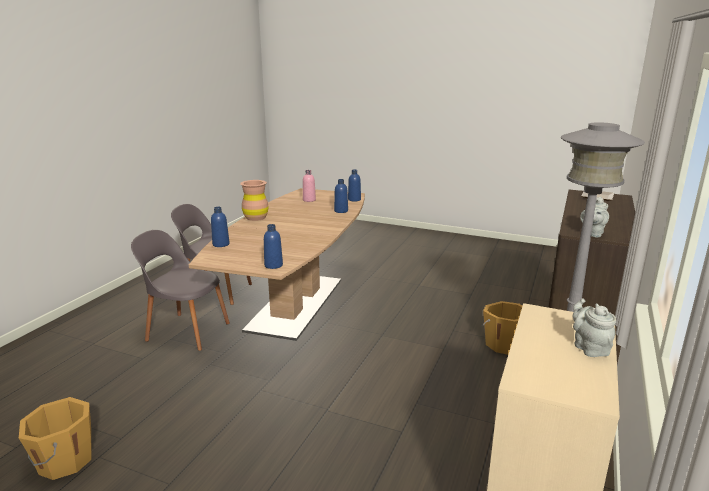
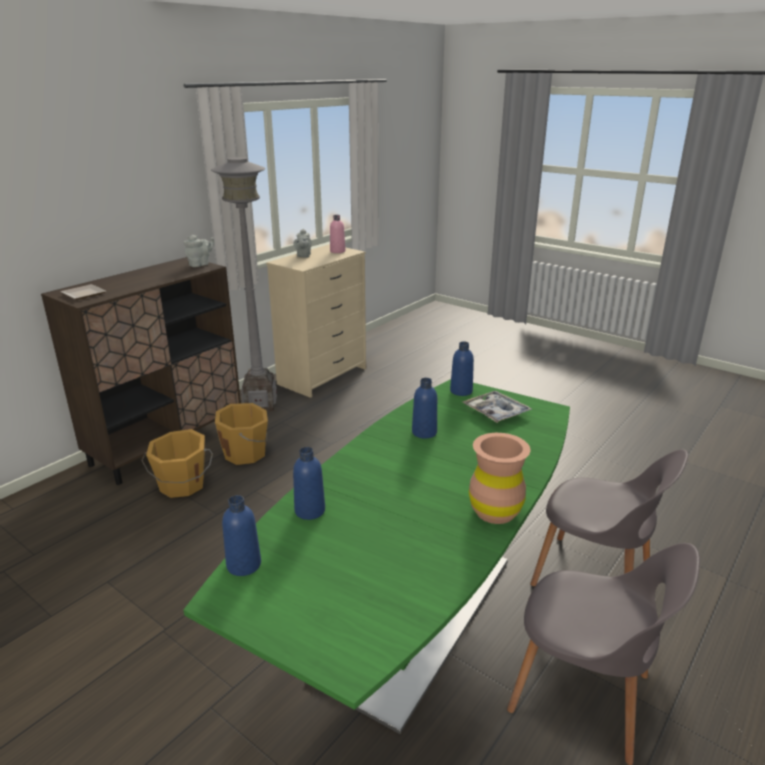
camera: 165 degrees left, 5 degrees up
orange bucket [19,397,91,480] -> orange bucket moved to [215,403,268,465]
brown dining table [189,188,365,341] -> green dining table [183,379,570,734]
blue bottle [211,207,230,247] -> blue bottle moved to [412,378,437,438]
pink bottle [303,170,316,202] -> pink bottle moved to [330,215,345,253]
none -> tray [462,391,532,423]

